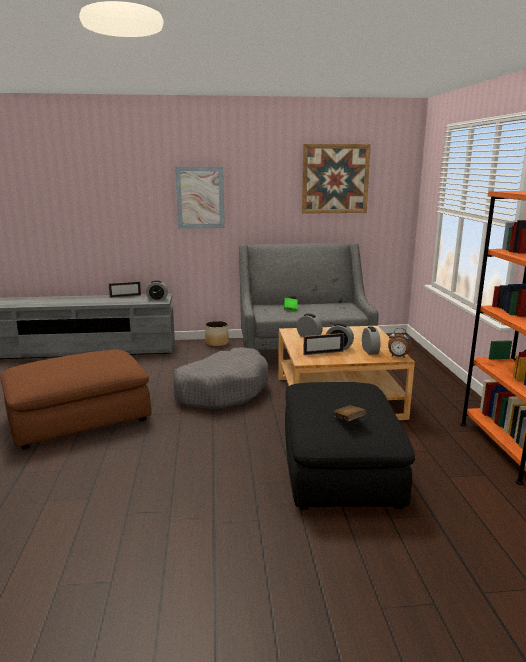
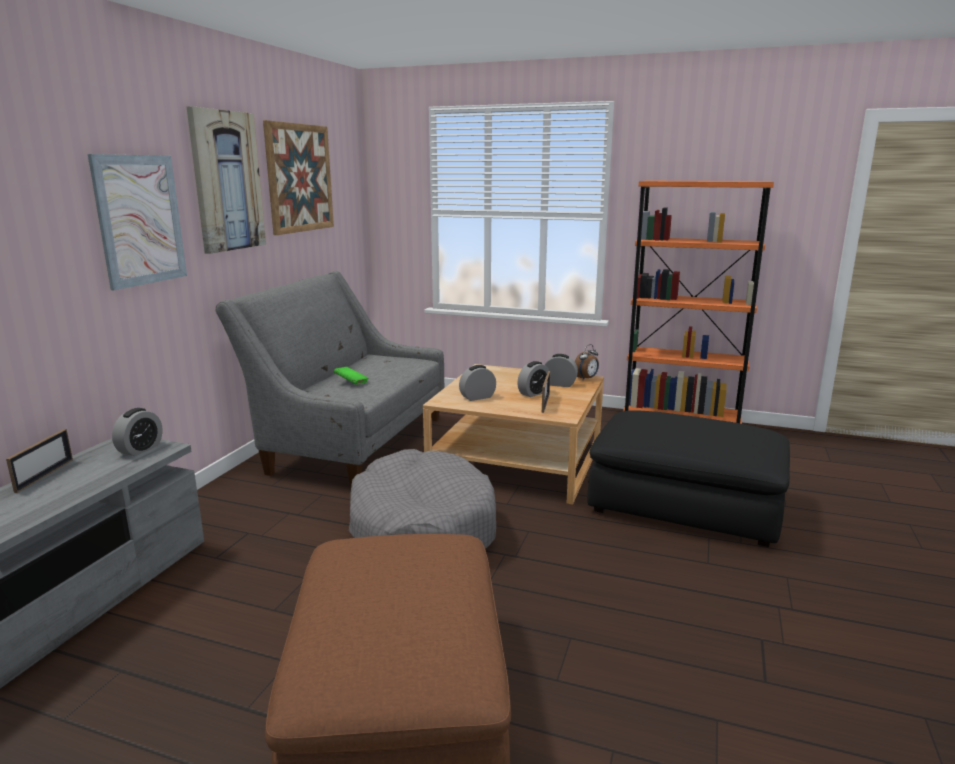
camera: 65 degrees left, 0 degrees up
planter [205,321,229,347] -> none
brown book [333,405,367,422] -> none
none -> picture [187,106,266,254]

